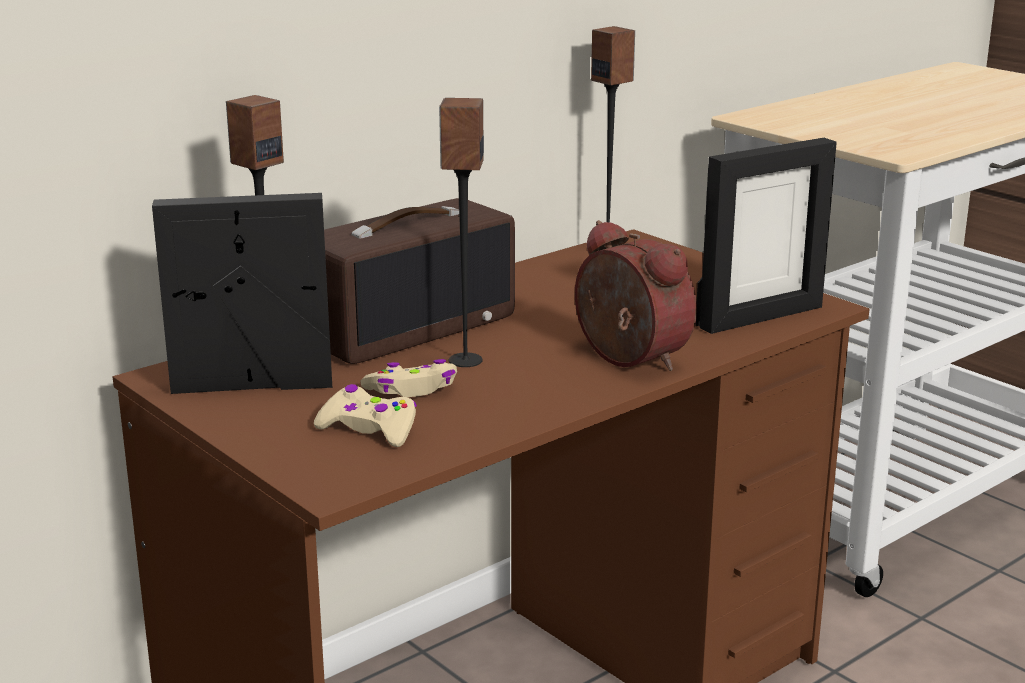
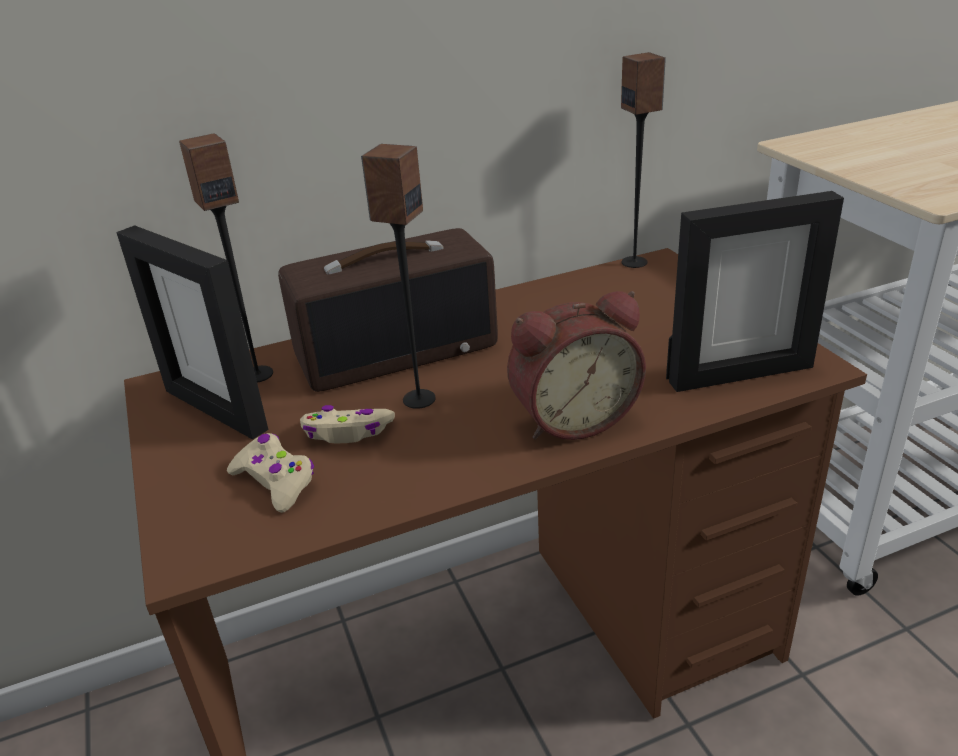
camera: 20 degrees right, 10 degrees up
picture frame [152,193,332,394] -> picture frame turned 150 degrees counterclockwise [117,225,268,439]
alarm clock [575,220,697,371] -> alarm clock turned 90 degrees clockwise [507,291,646,440]

